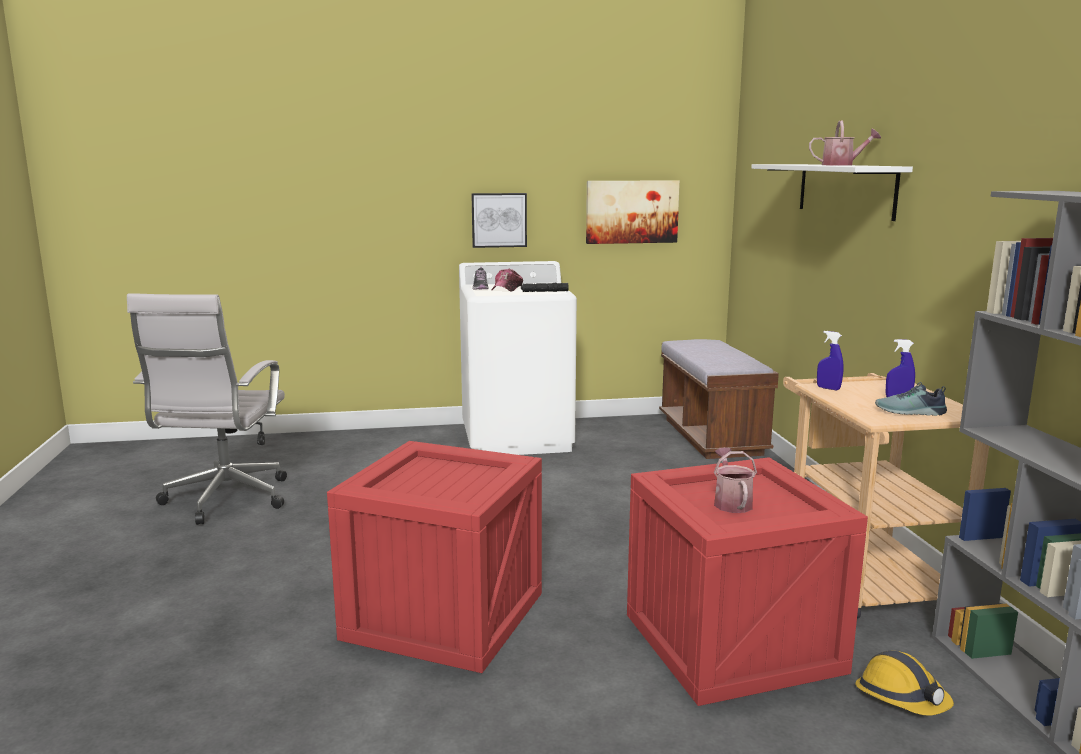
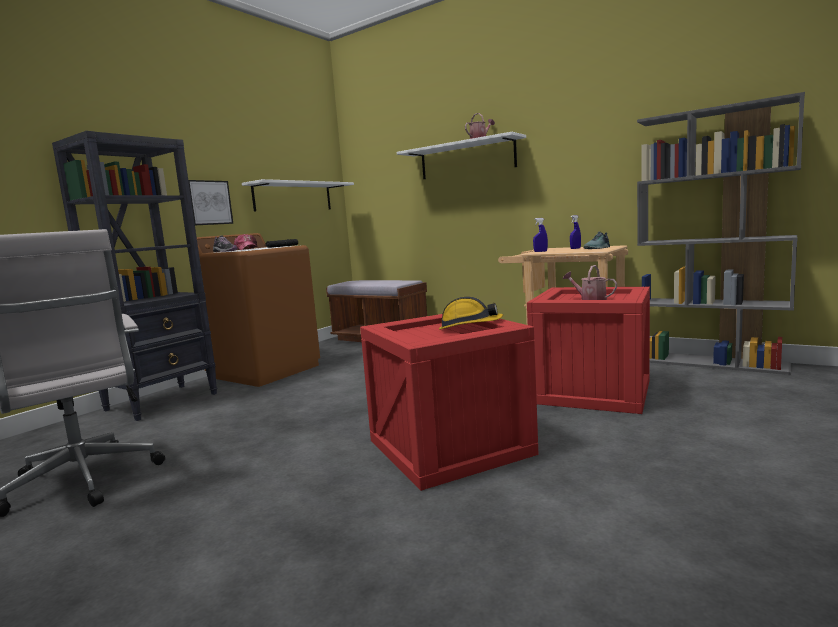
camera: 45 degrees left, 5 degrees down
white washing machine [459,261,577,455] -> brown washing machine [193,233,320,387]
picture [586,180,680,244] -> white shelf [242,179,354,212]
hard hat [855,651,954,716] -> hard hat moved to [439,296,503,329]
none -> black bookcase [52,131,217,421]

